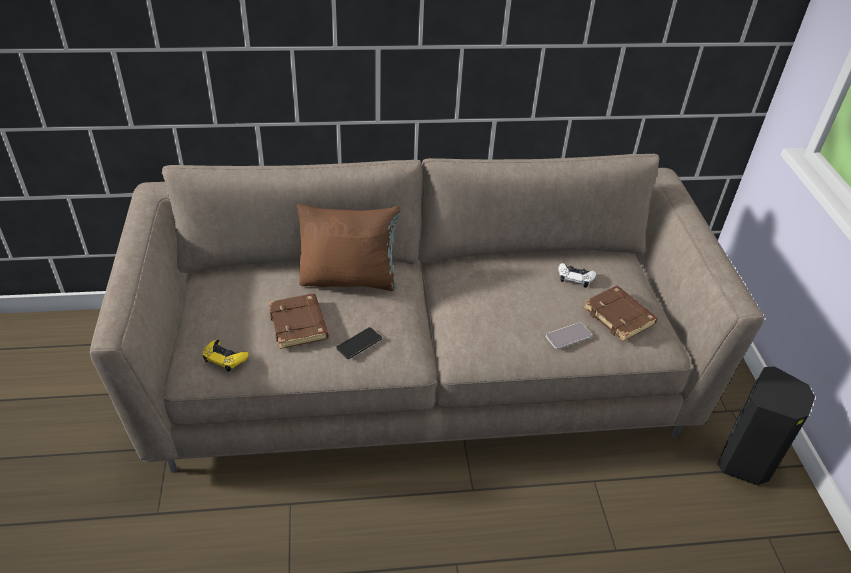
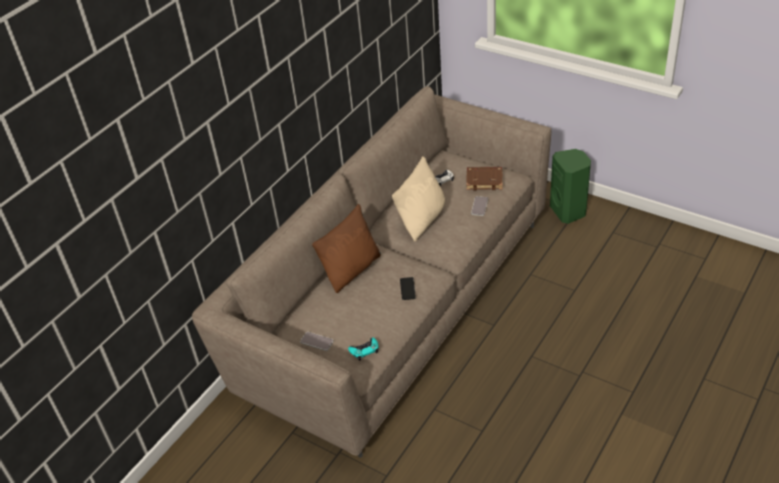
camera: 45 degrees left, 0 degrees up
yellow game controller [203,340,249,372] -> turquoise game controller [348,337,378,360]
brown book [269,294,329,349] -> none
black speaker [717,366,815,486] -> green speaker [550,149,591,224]
none -> phone [300,332,334,351]
none -> beige pillow [392,156,445,241]

